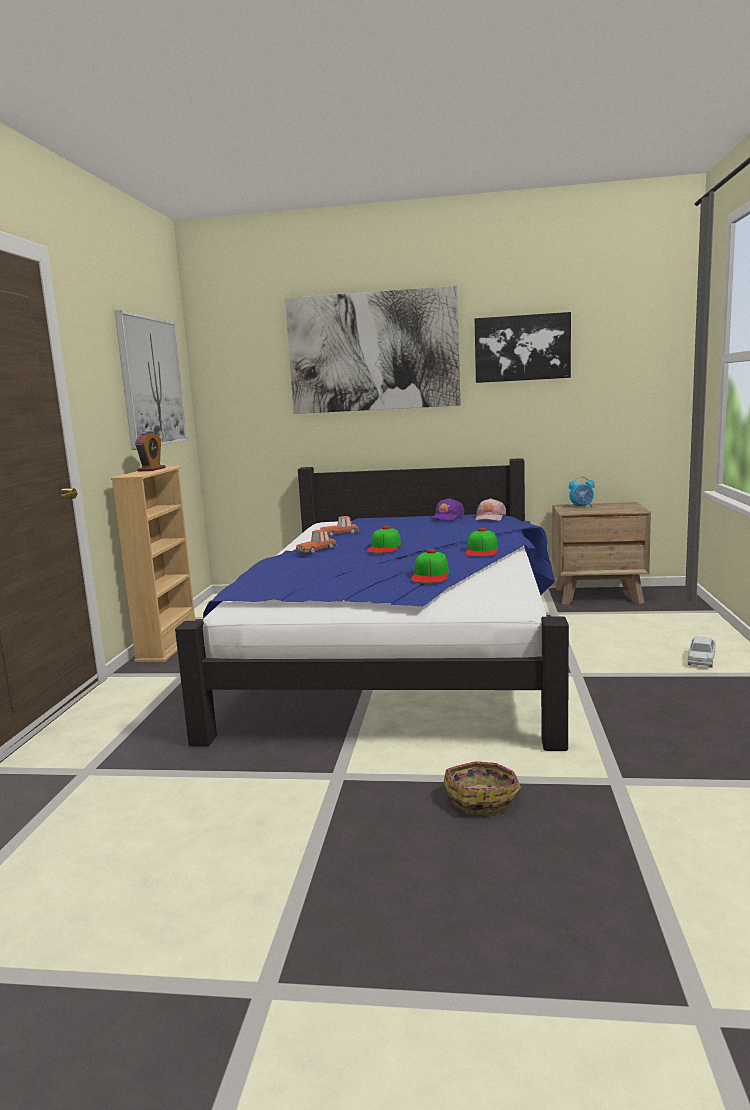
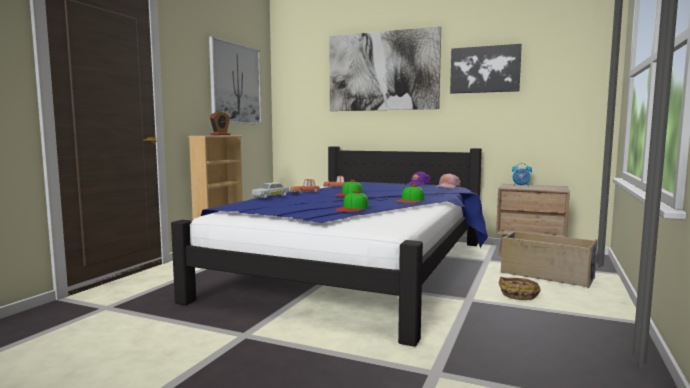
camera: 15 degrees right, 5 degrees down
basket [444,761,521,816] -> basket moved to [499,277,541,300]
white toy car [688,636,716,668] -> white toy car moved to [251,182,289,199]
none -> beige storage box [501,231,598,288]

